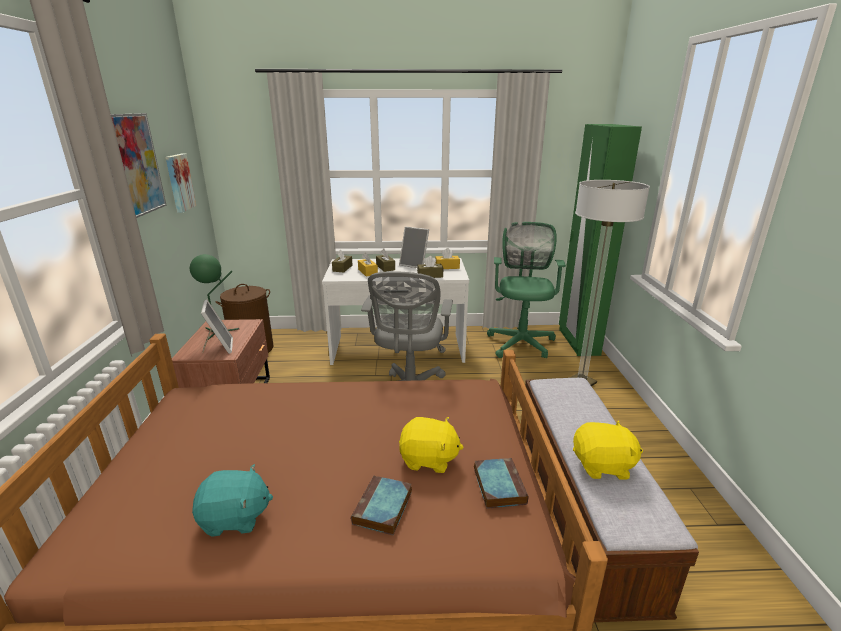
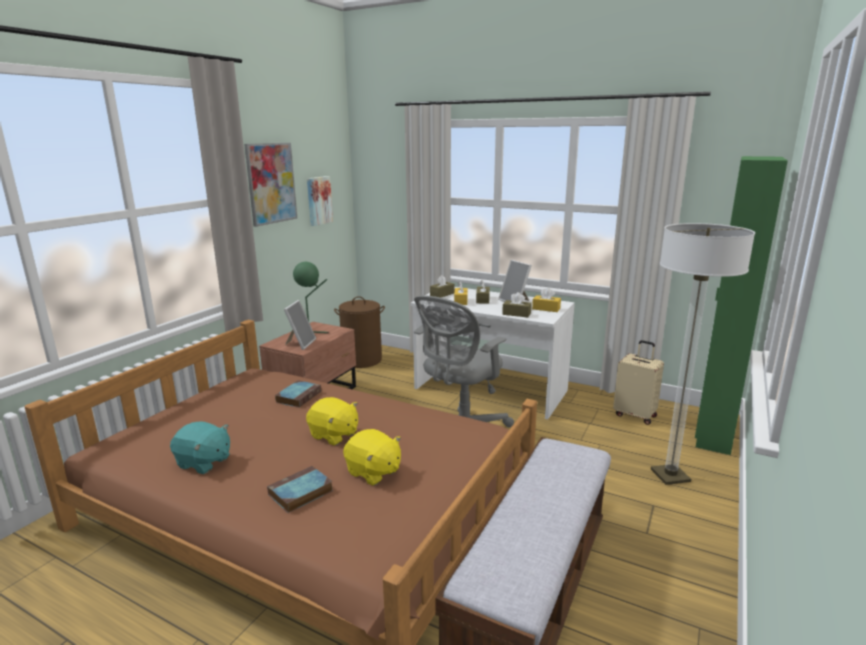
camera: 30 degrees right, 5 degrees down
book [474,458,529,509] -> book moved to [275,380,321,408]
green office chair [487,222,566,358] -> beige suitcase [613,340,664,425]
yellow plush toy [573,420,643,480] -> yellow plush toy moved to [306,397,358,446]

